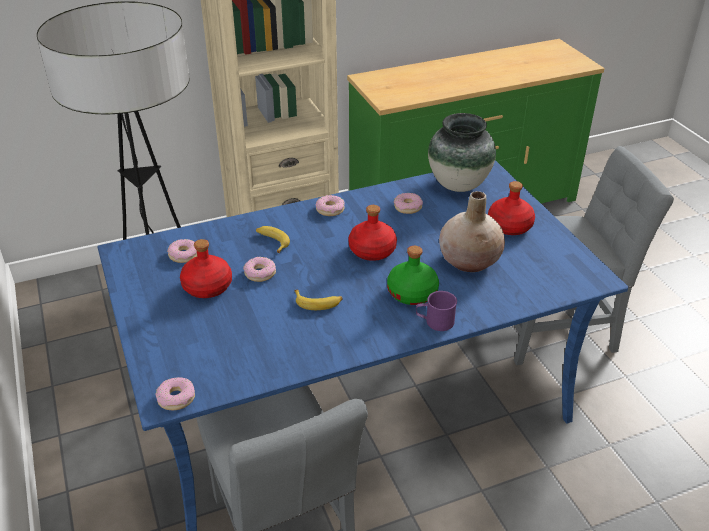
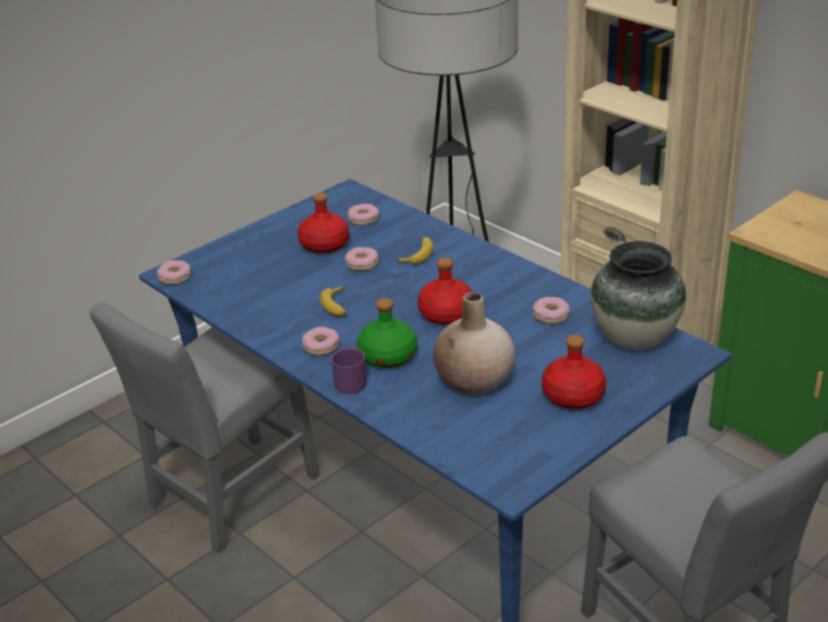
camera: 70 degrees right, 5 degrees down
donut [316,195,345,216] -> donut moved to [302,327,340,355]

